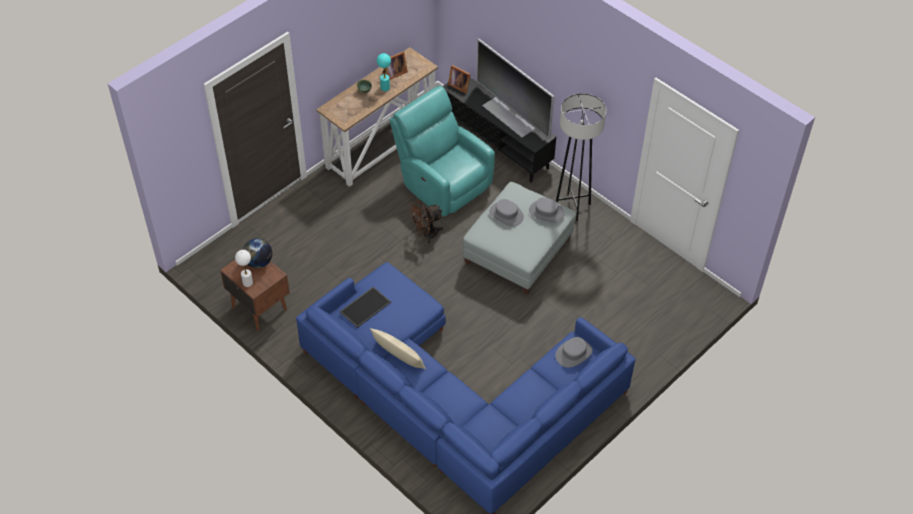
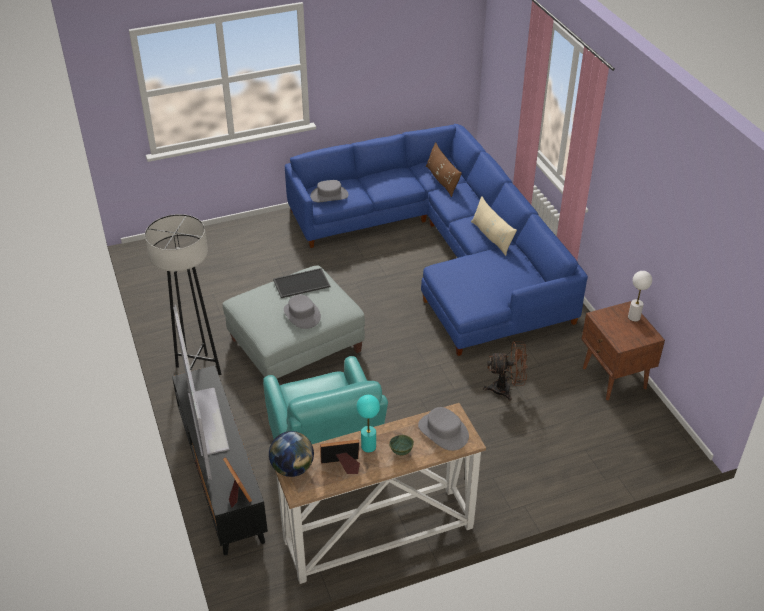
camera: 155 degrees left, 10 degrees down
globe [243,238,272,268] -> globe moved to [269,431,314,477]
tray [339,287,391,328] -> tray moved to [273,268,331,298]
brown fan [409,200,443,244] -> brown fan moved to [483,341,528,401]
grey hat [529,197,565,223] -> grey hat moved to [418,407,469,451]
none -> brown pillow [426,142,462,197]

